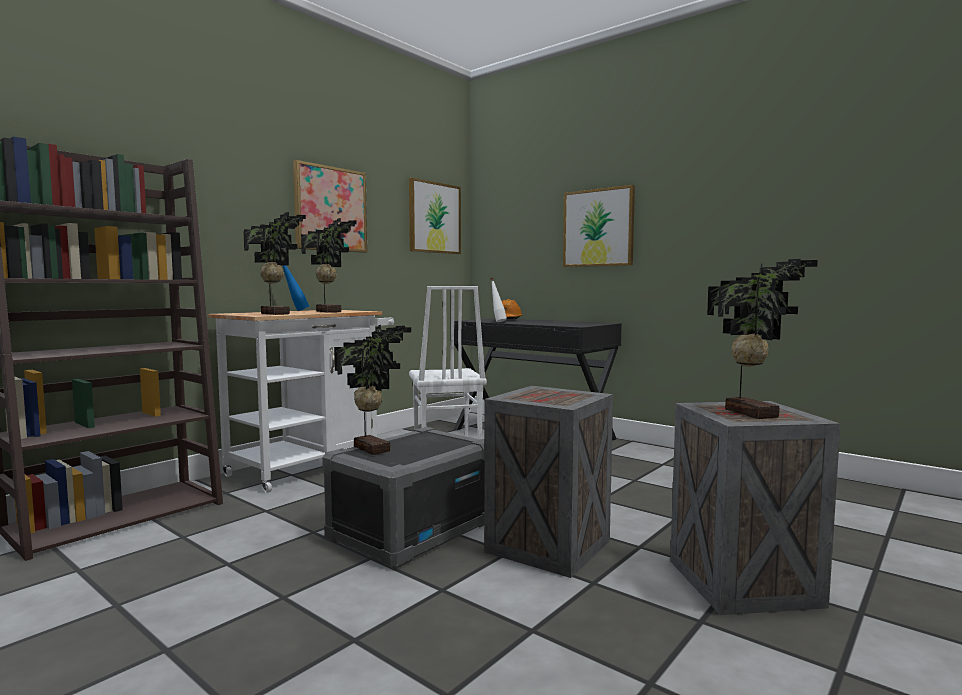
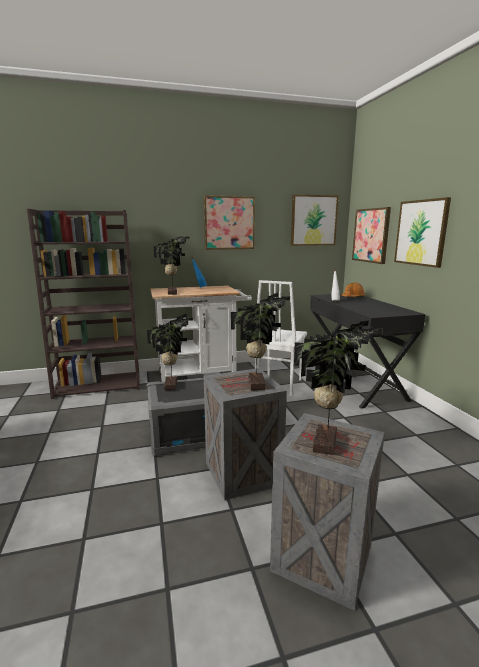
camera: 35 degrees right, 10 degrees up
potted plant [301,218,357,313] -> potted plant moved to [231,293,290,390]
none -> picture [352,207,391,264]

